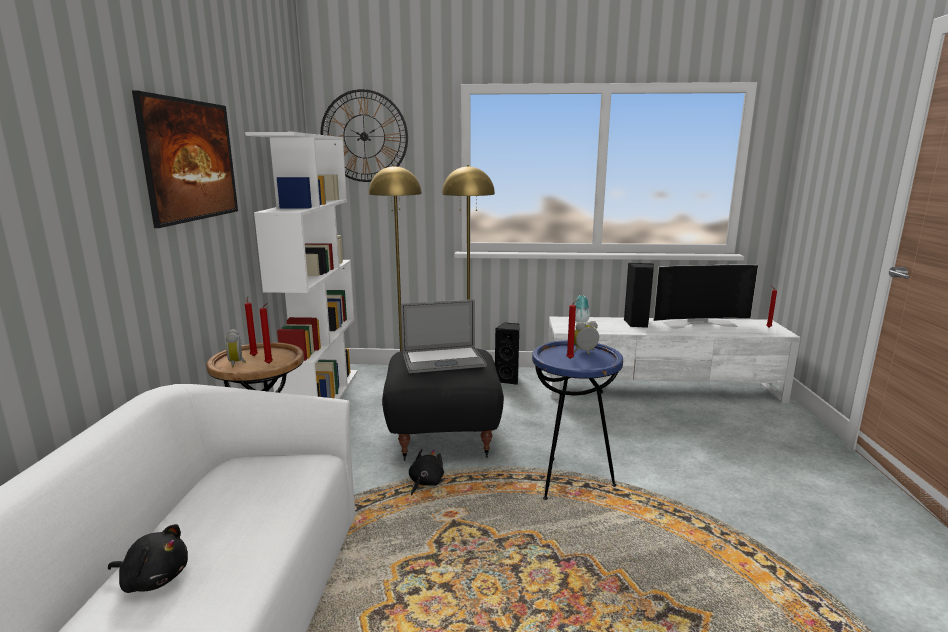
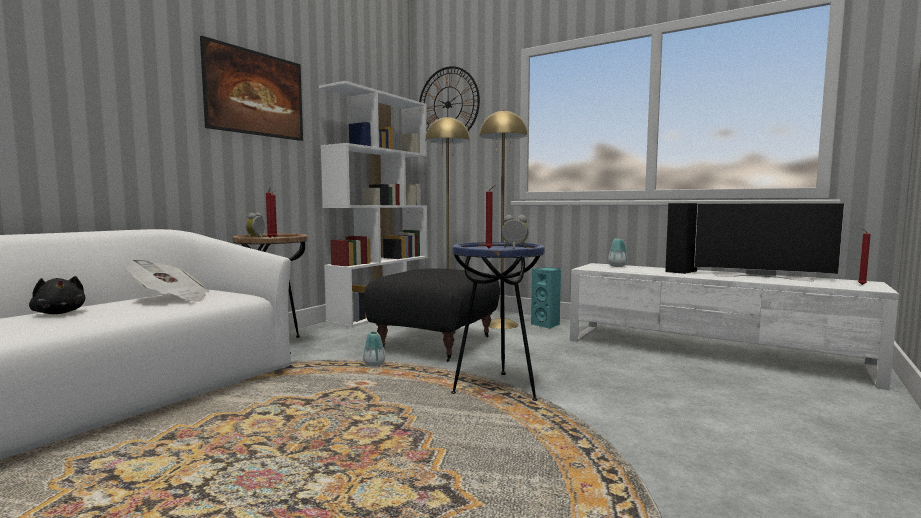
camera: 30 degrees right, 10 degrees down
laptop [401,299,487,373] -> none
black plush toy [409,449,444,496] -> vase [363,331,385,367]
black speaker [495,322,520,385] -> turquoise speaker [531,267,561,329]
none -> newspaper [126,259,209,302]

